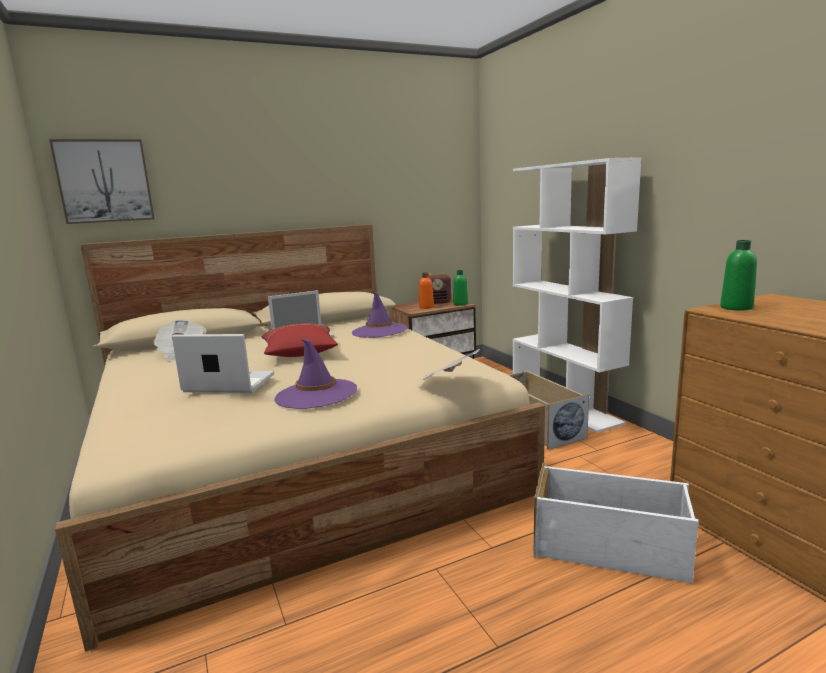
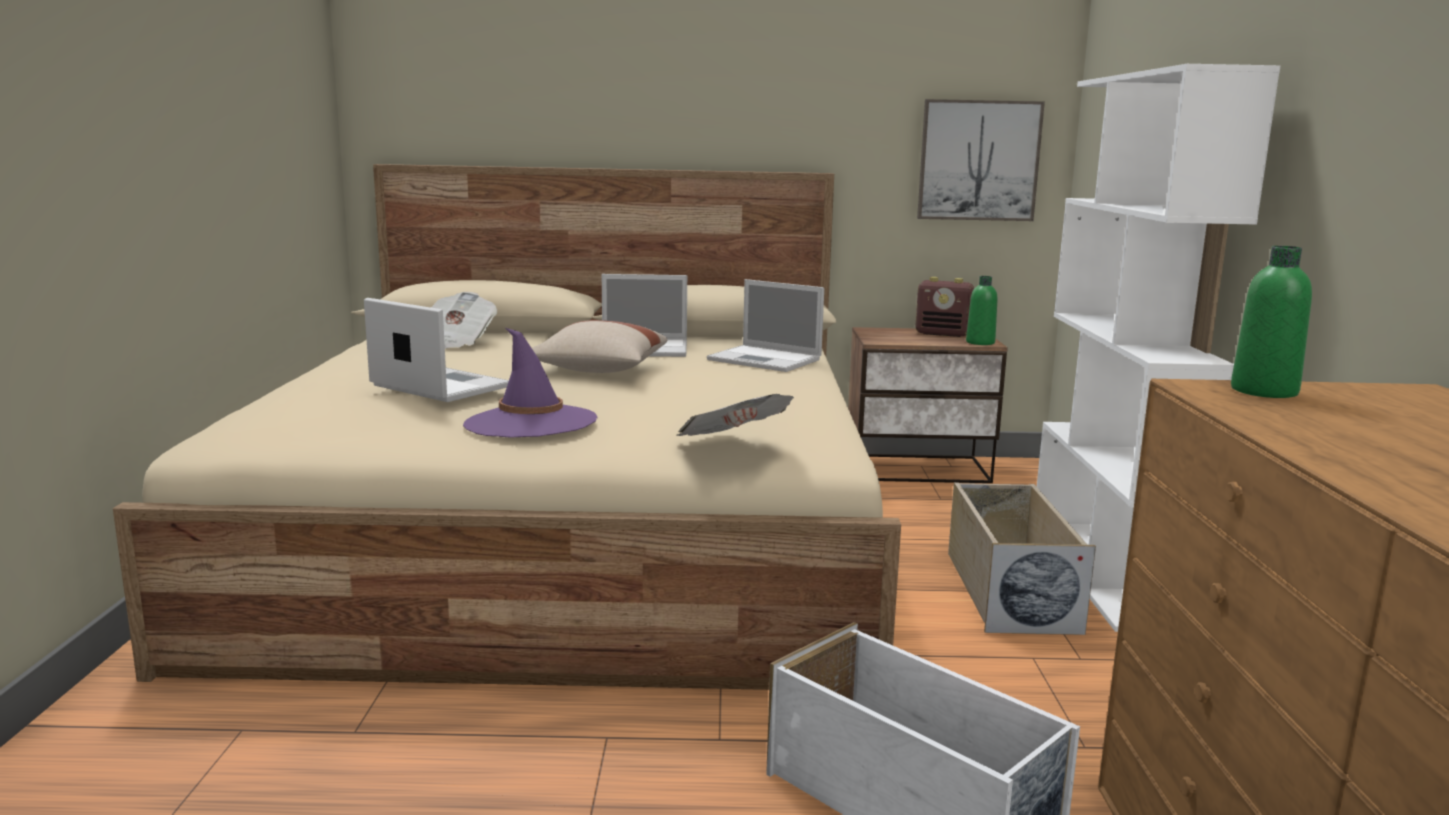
camera: 25 degrees right, 0 degrees up
picture [49,139,154,224] -> picture moved to [917,99,1045,221]
red pillow [262,323,338,357] -> beige pillow [532,320,668,373]
purple hat [352,292,407,338] -> laptop [707,279,824,372]
orange bottle [419,273,434,309] -> none

